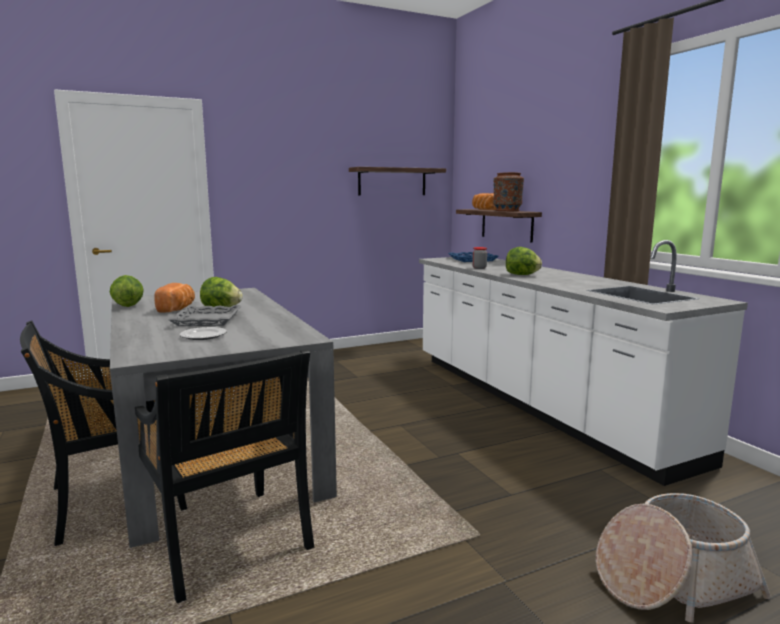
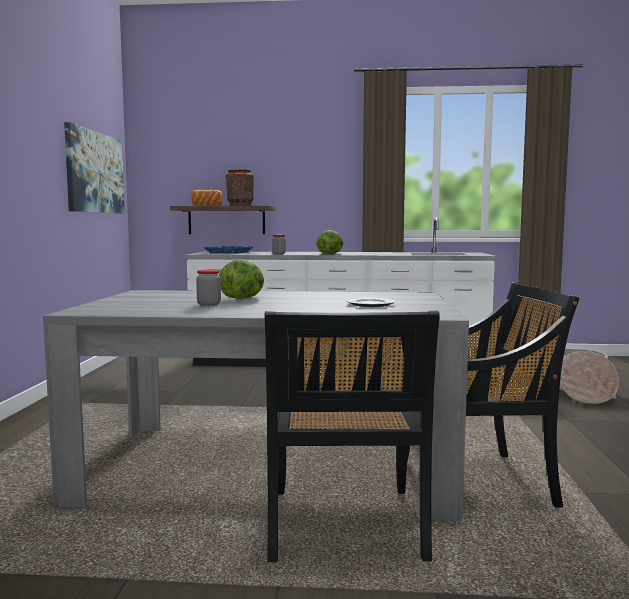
camera: 60 degrees left, 5 degrees down
lettuce [110,275,144,307] -> none
bread [155,283,195,313] -> jar [196,270,221,306]
grey tray [168,305,241,326] -> none
shelf [349,167,446,195] -> picture [64,122,125,214]

